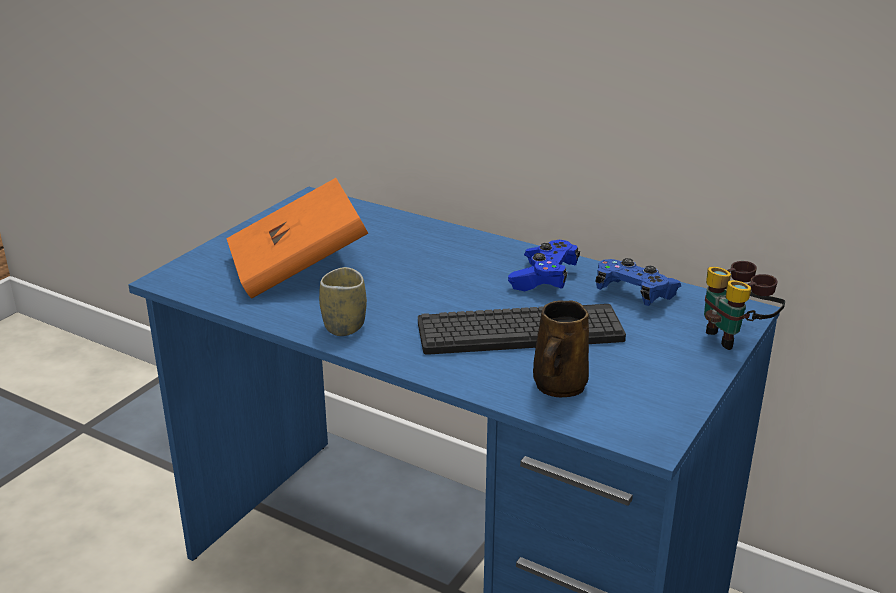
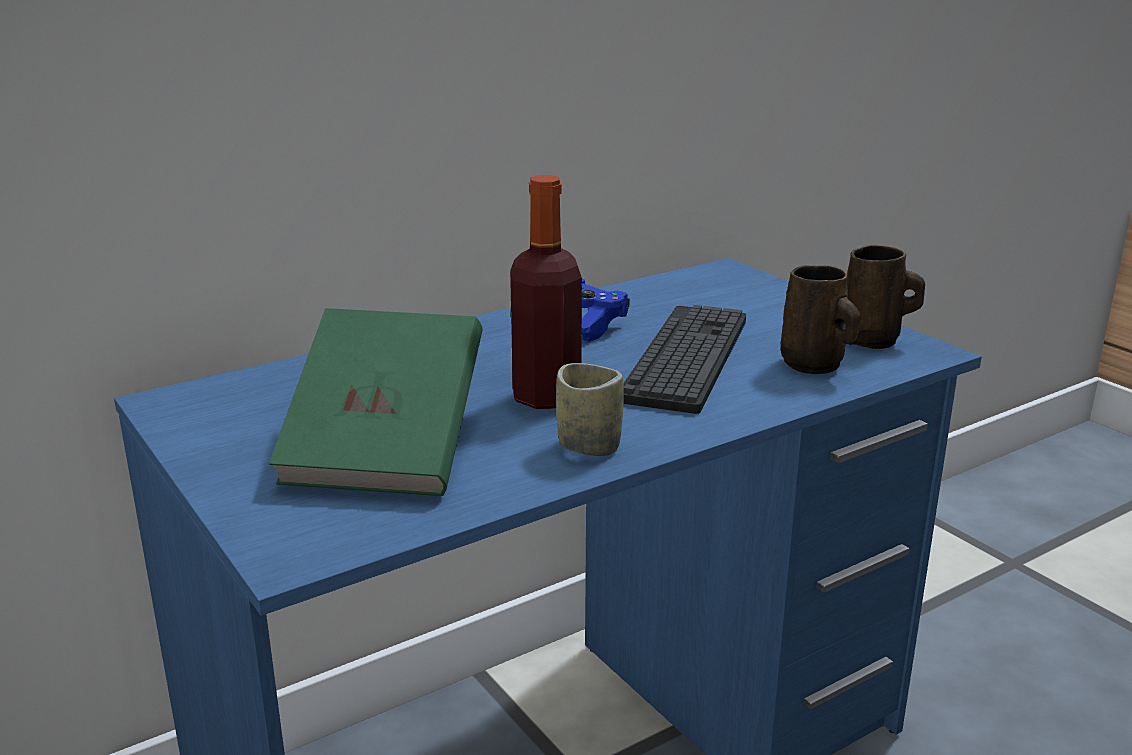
camera: 65 degrees left, 5 degrees down
orange book [226,178,368,299] -> green book [269,308,483,496]
blue game controller [596,258,681,306] -> none
binoculars [704,261,785,350] -> none
none -> bottle [510,175,582,409]
none -> brown mug [847,245,925,349]

